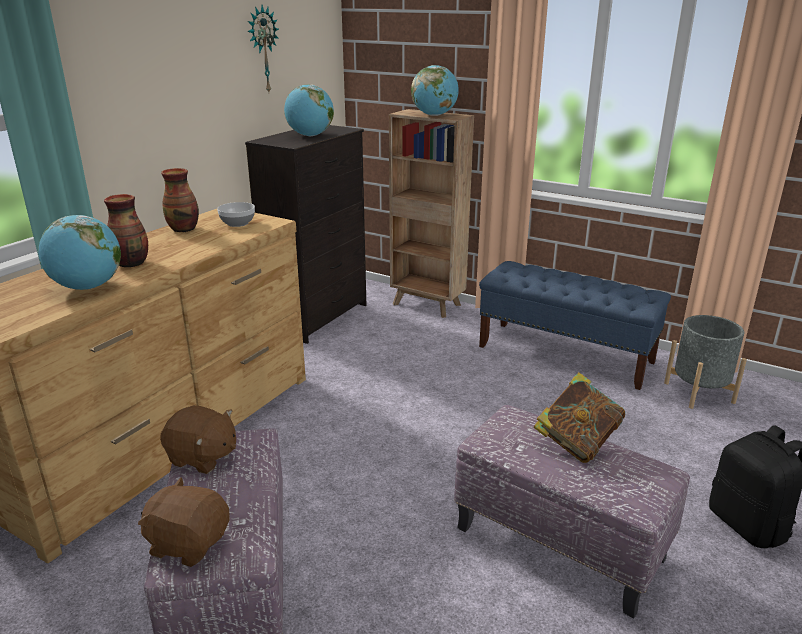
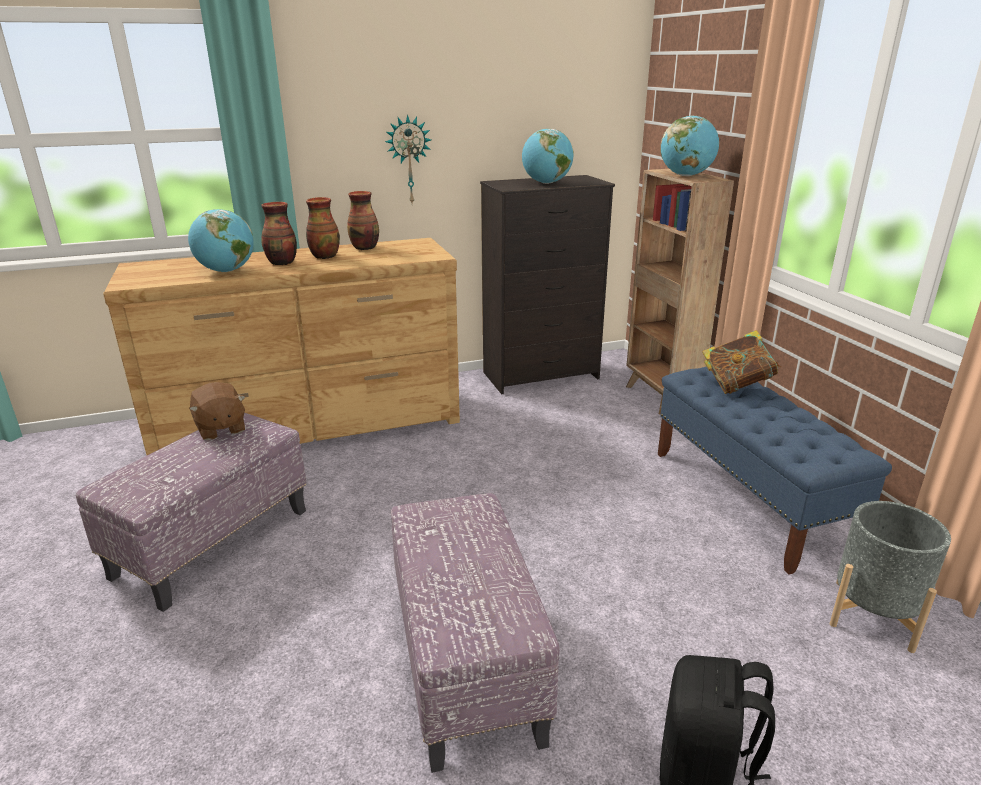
camera: 40 degrees right, 0 degrees up
brown plush toy [138,477,230,567] -> none
bowl [217,202,255,227] -> none
wall clock [248,5,279,92] -> wall clock moved to [385,114,431,203]
book [534,372,625,463] -> book moved to [702,330,781,394]
none -> vase [306,197,340,259]

